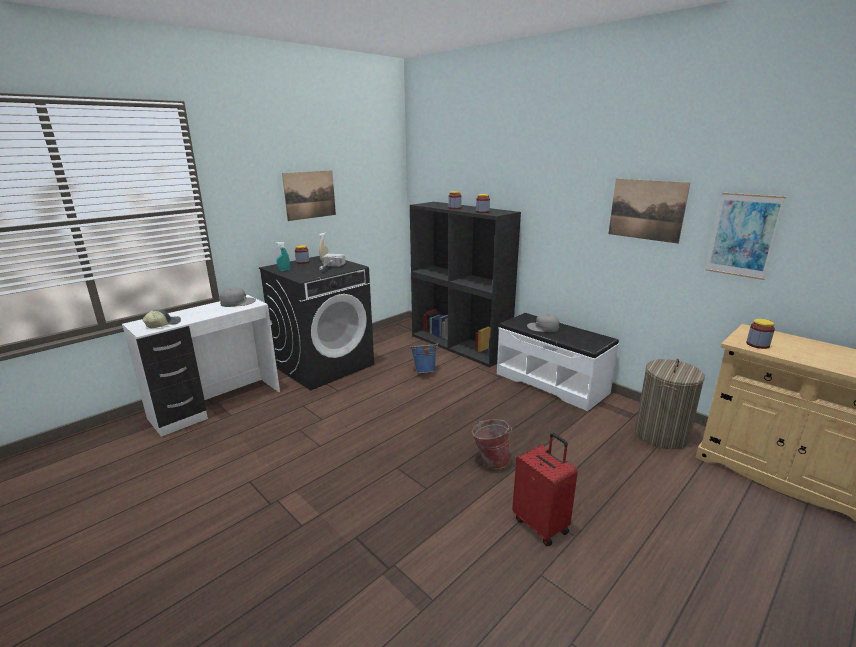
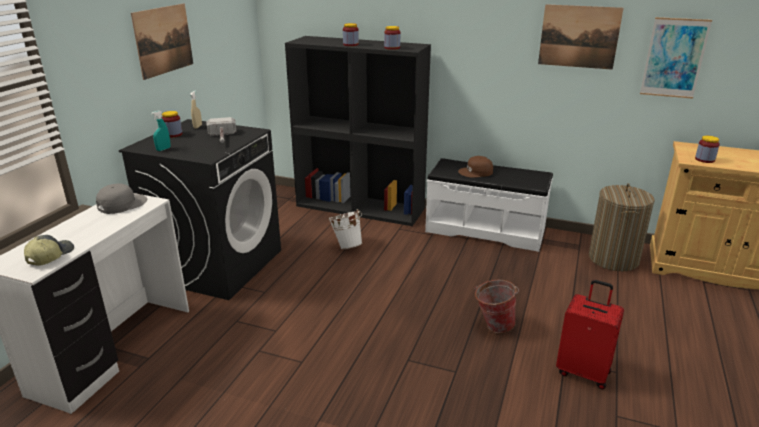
camera: 25 degrees left, 5 degrees up
blue bucket [410,343,438,373] -> white bucket [328,209,362,249]
grey cap [527,313,559,332] -> brown cap [458,156,493,178]

